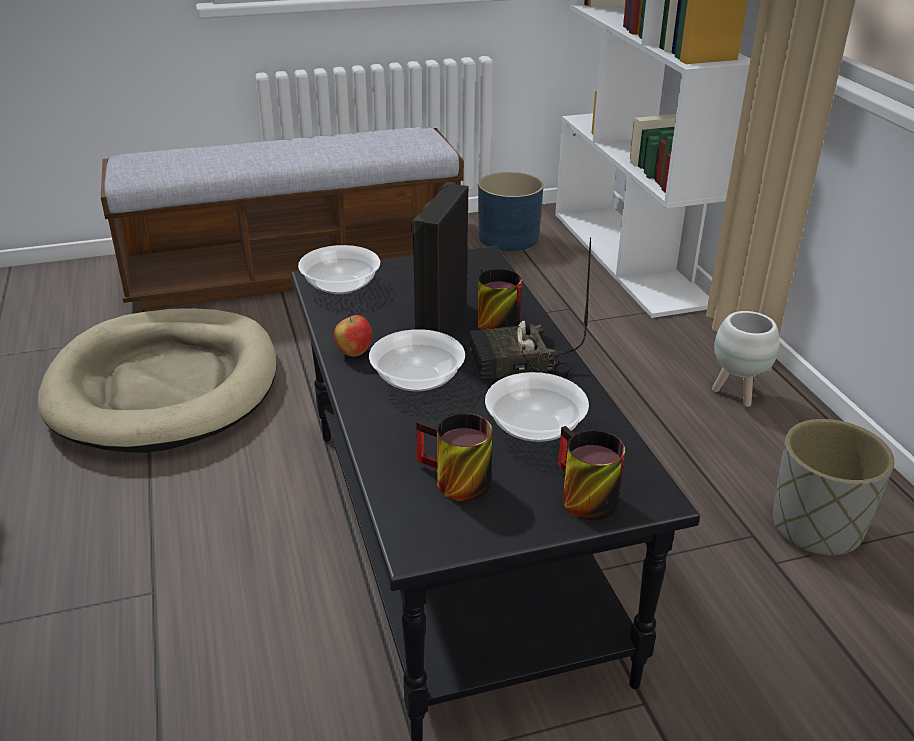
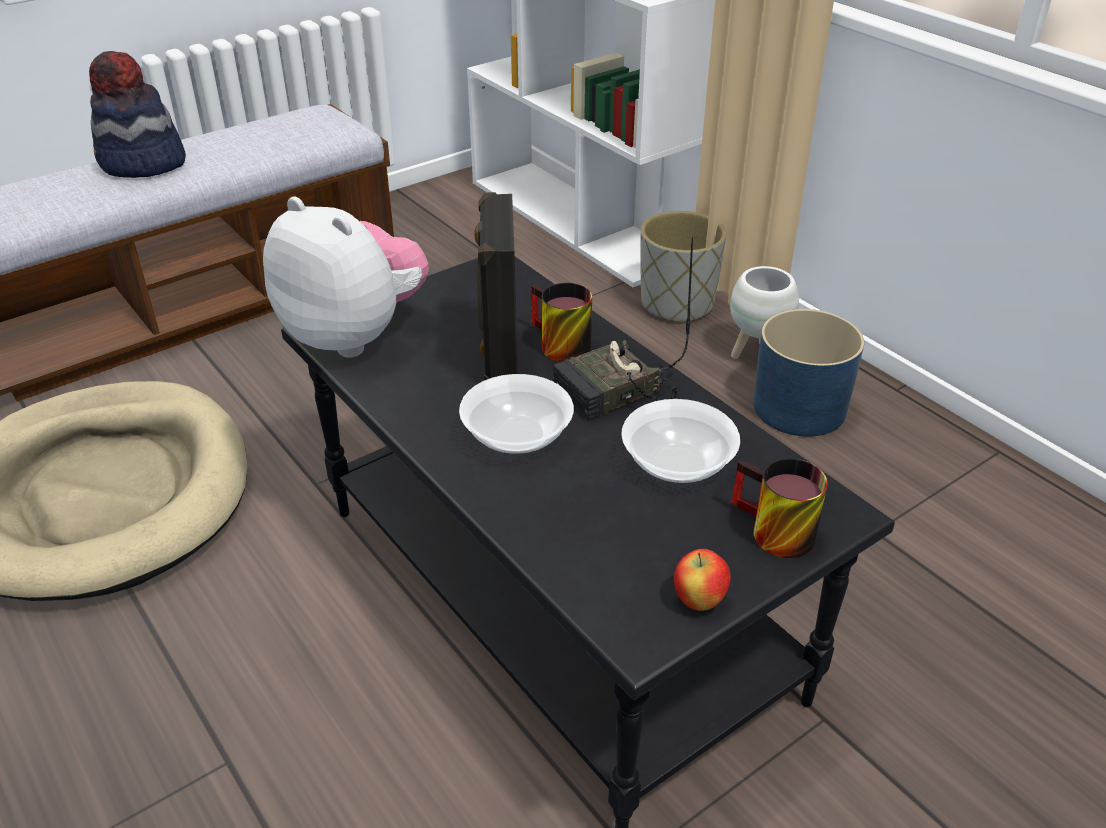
camera: 20 degrees left, 5 degrees up
bowl [298,245,380,294] -> plush toy [263,197,429,358]
apple [334,312,372,357] -> apple moved to [674,549,731,611]
mug [416,413,493,501] -> none
blue planter [478,172,543,251] -> blue planter moved to [753,309,864,437]
grey planter [772,419,894,557] -> grey planter moved to [640,211,726,324]
none -> hat [89,51,186,178]

